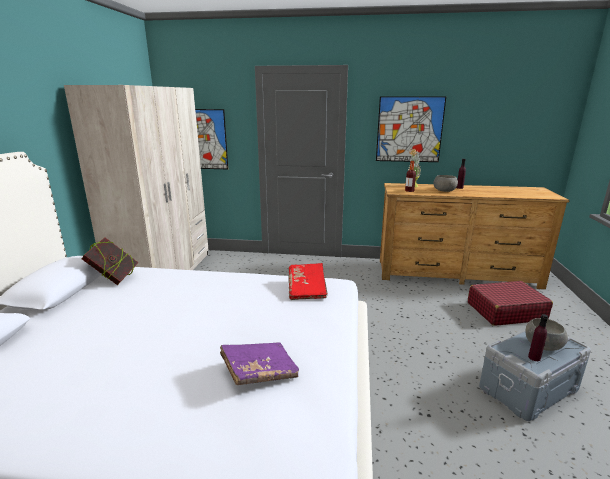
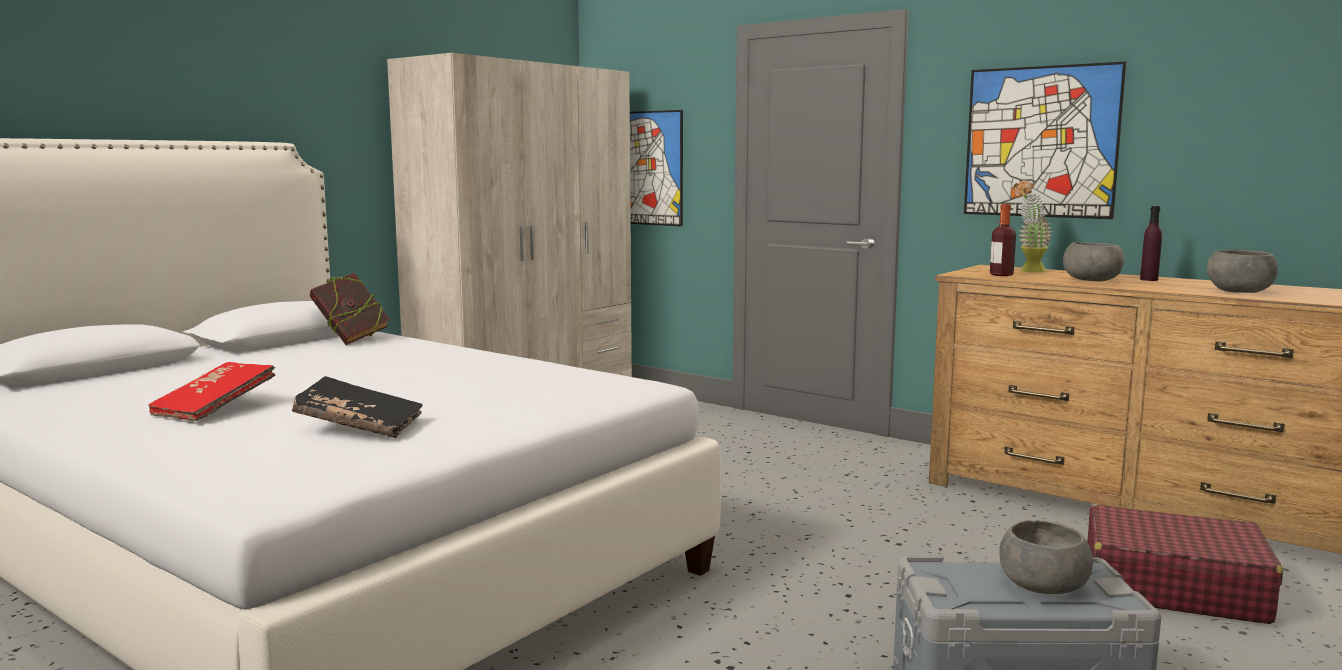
camera: 30 degrees right, 10 degrees down
purple book [220,343,299,385] -> black book [292,376,423,438]
red book [288,263,328,300] -> red book moved to [148,362,276,421]
purple bottle [528,314,548,361] -> none
none -> grey bowl [1207,250,1278,293]

